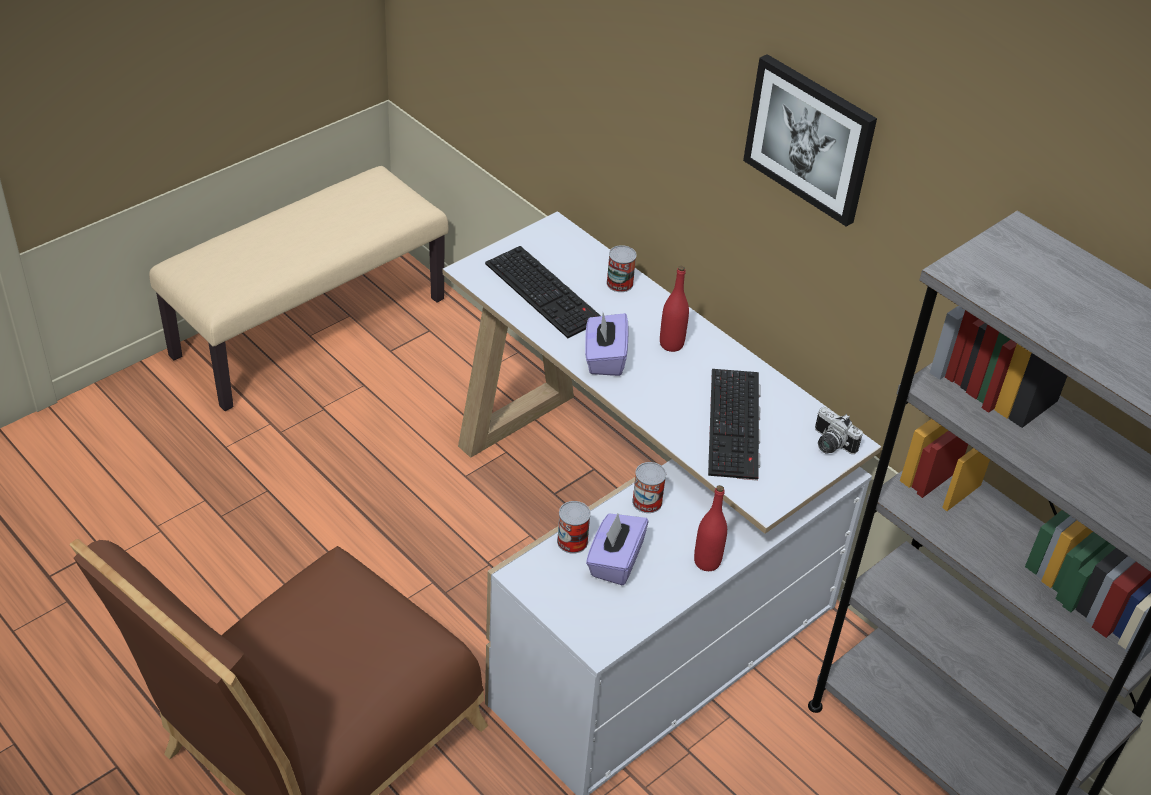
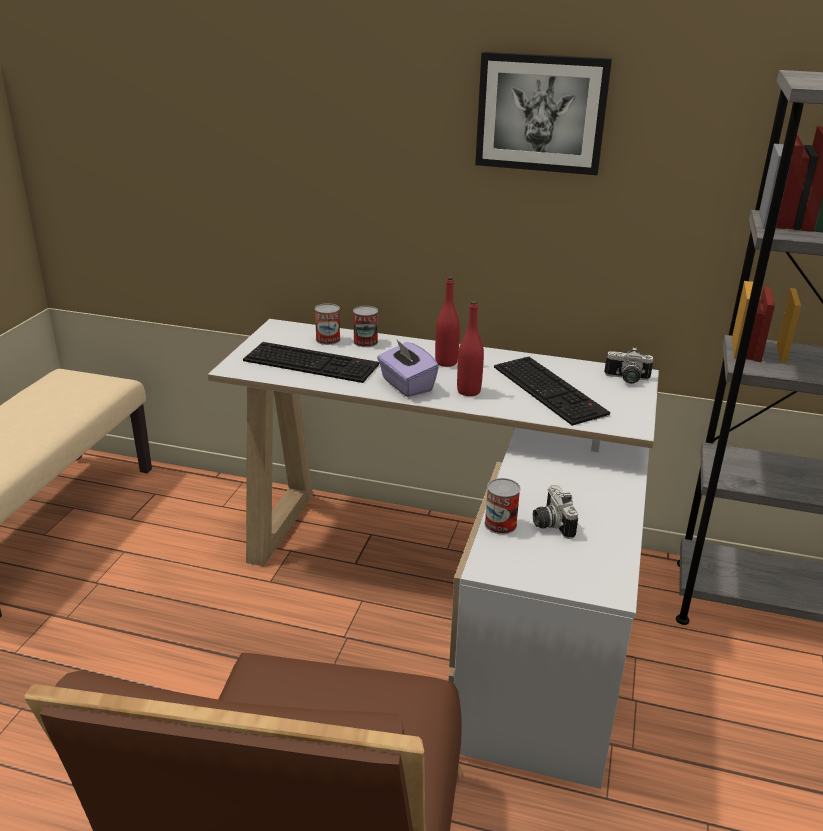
camera: 30 degrees left, 15 degrees down
purple tissue box [586,513,649,585] -> camera [533,485,578,539]
can [632,462,666,513] -> can moved to [315,303,340,345]
red bottle [694,485,727,571] -> red bottle moved to [457,301,484,396]

